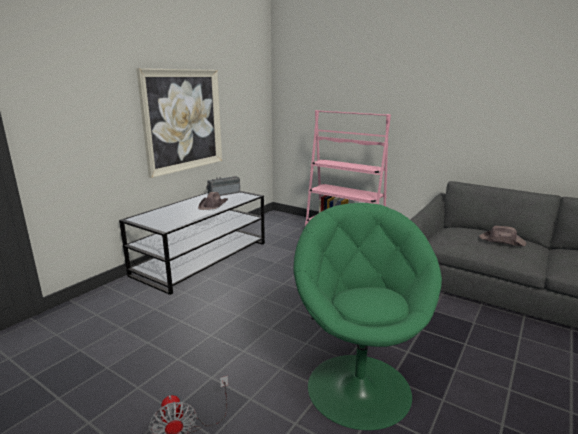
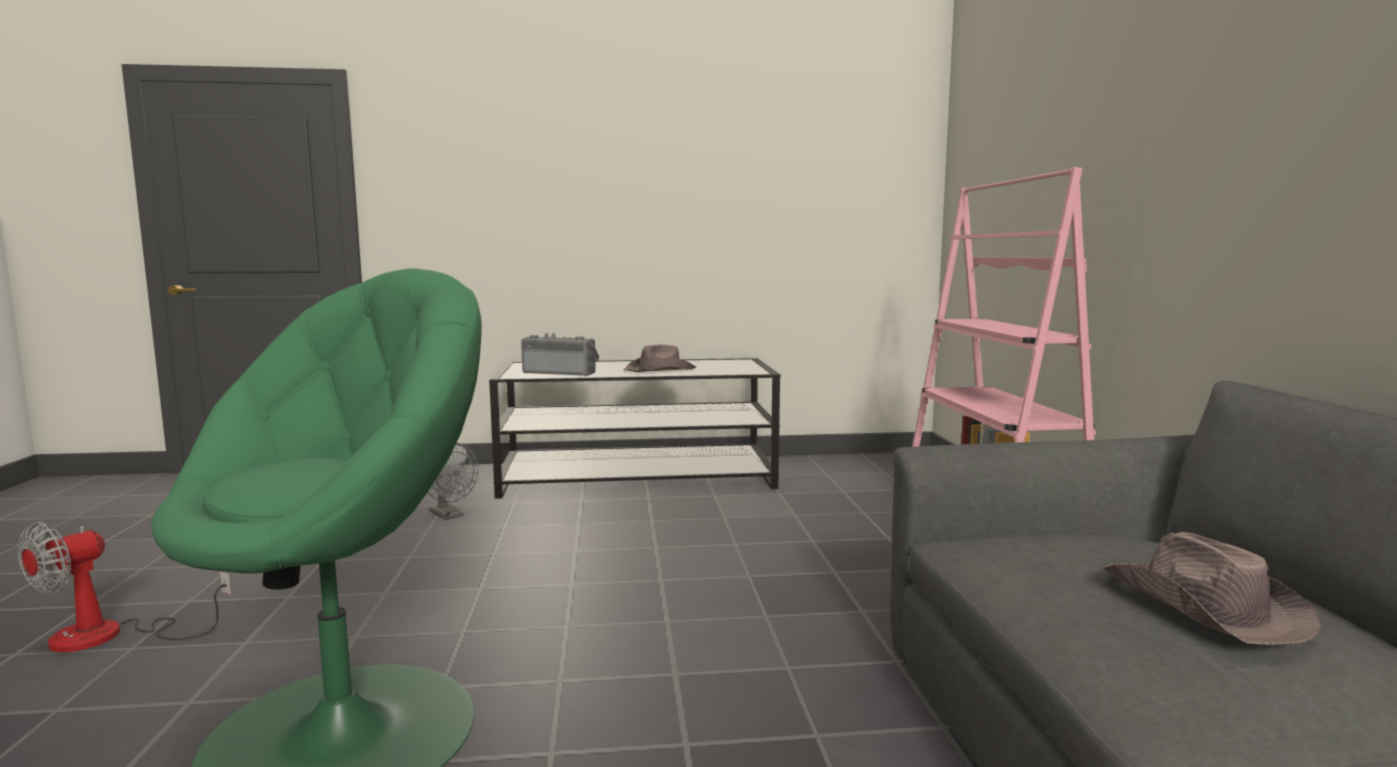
camera: 50 degrees right, 10 degrees down
picture [136,68,222,178] -> none
radio [206,176,240,196] -> radio moved to [521,333,599,376]
none -> grey fan [428,442,478,520]

